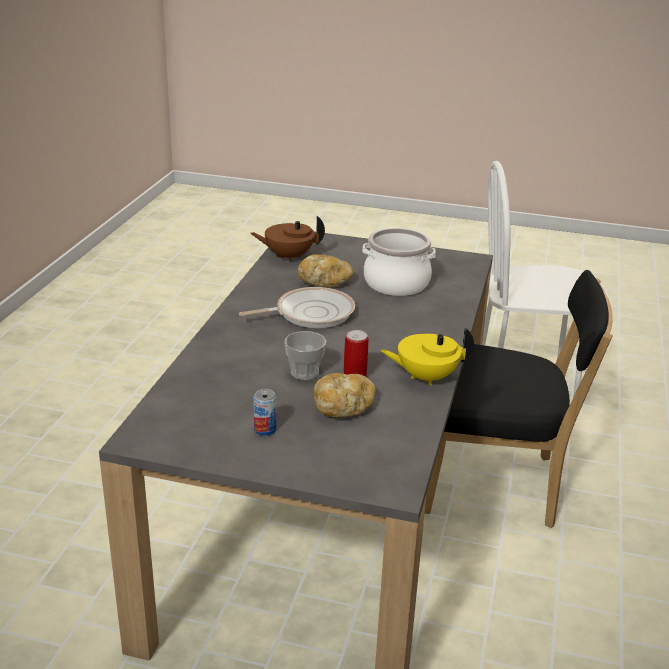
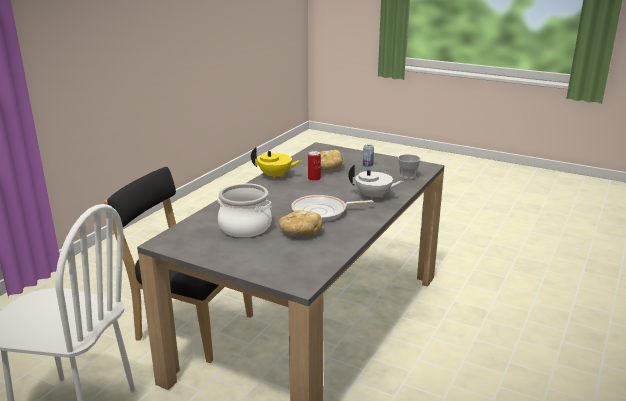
camera: 165 degrees left, 5 degrees down
brown teapot [250,216,325,262] -> none
cup [284,331,326,380] -> cup moved to [398,154,421,180]
none -> white teapot [348,164,404,200]

